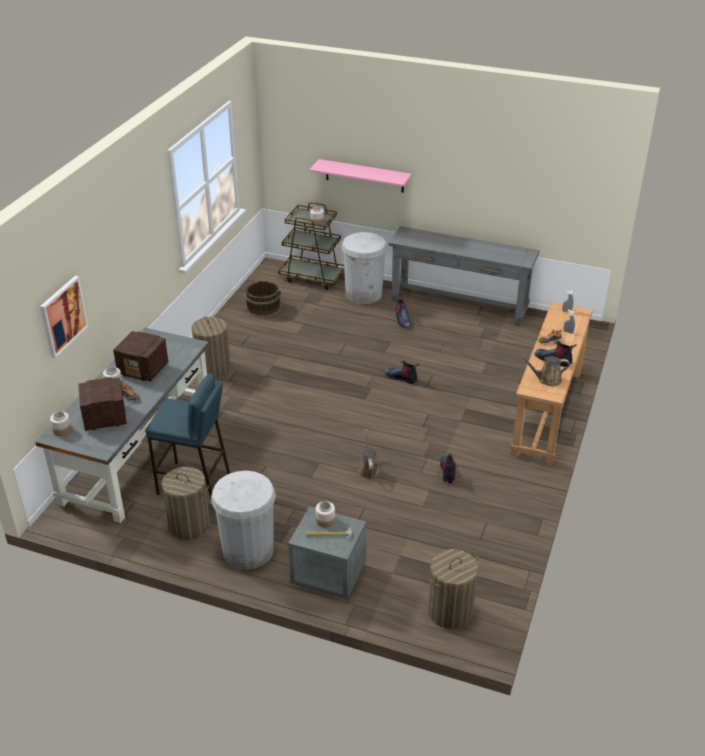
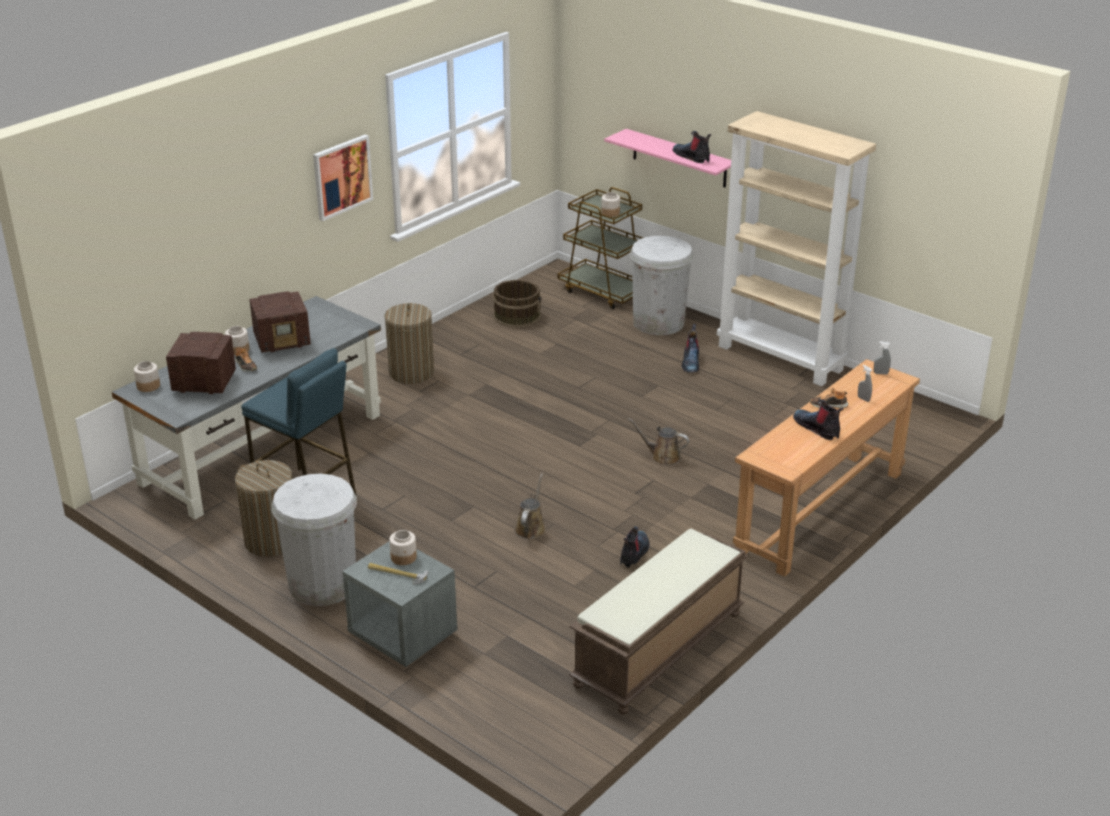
camera: 20 degrees right, 5 degrees down
picture [40,276,89,358] -> picture moved to [313,134,373,221]
radio [113,331,168,381] -> radio turned 60 degrees counterclockwise [249,291,311,353]
boot [385,360,419,384] -> boot moved to [673,131,711,163]
grey console table [388,226,540,326] -> beige bookcase [717,111,876,386]
laundry basket [428,549,480,629] -> none
brown watering can [520,355,570,386] -> brown watering can moved to [628,418,689,466]
none -> brown bench [569,529,748,715]

